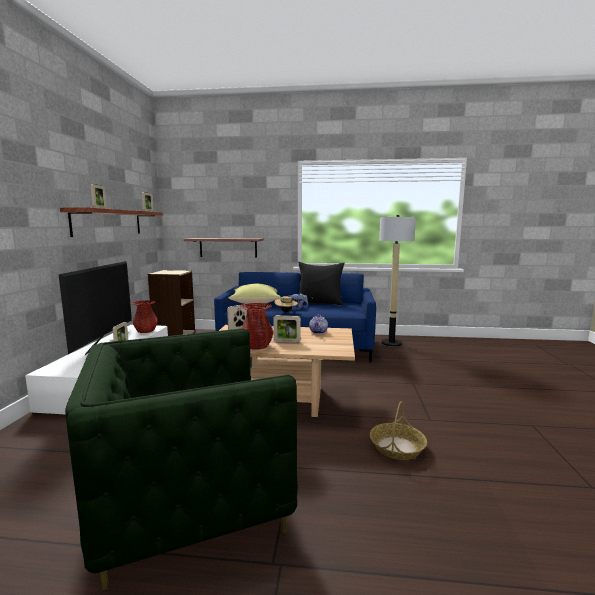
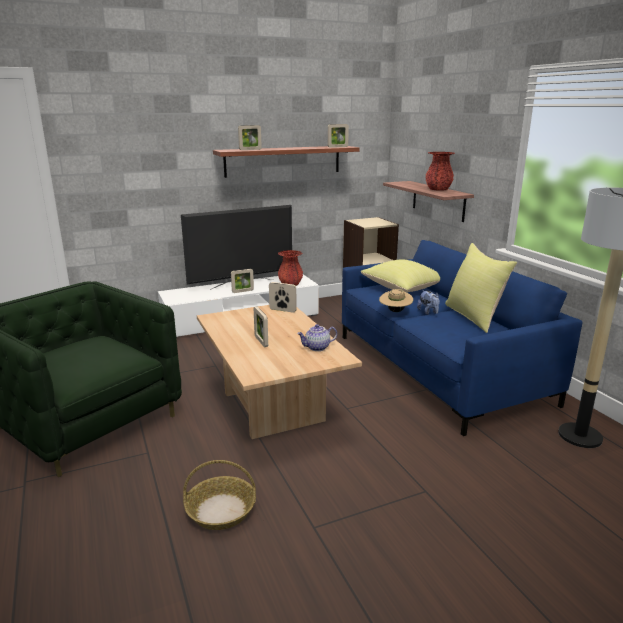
camera: 60 degrees right, 10 degrees up
red vase [241,303,273,350] -> red vase moved to [425,152,455,191]
black pillow [298,262,345,306] -> yellow pillow [445,243,517,333]

